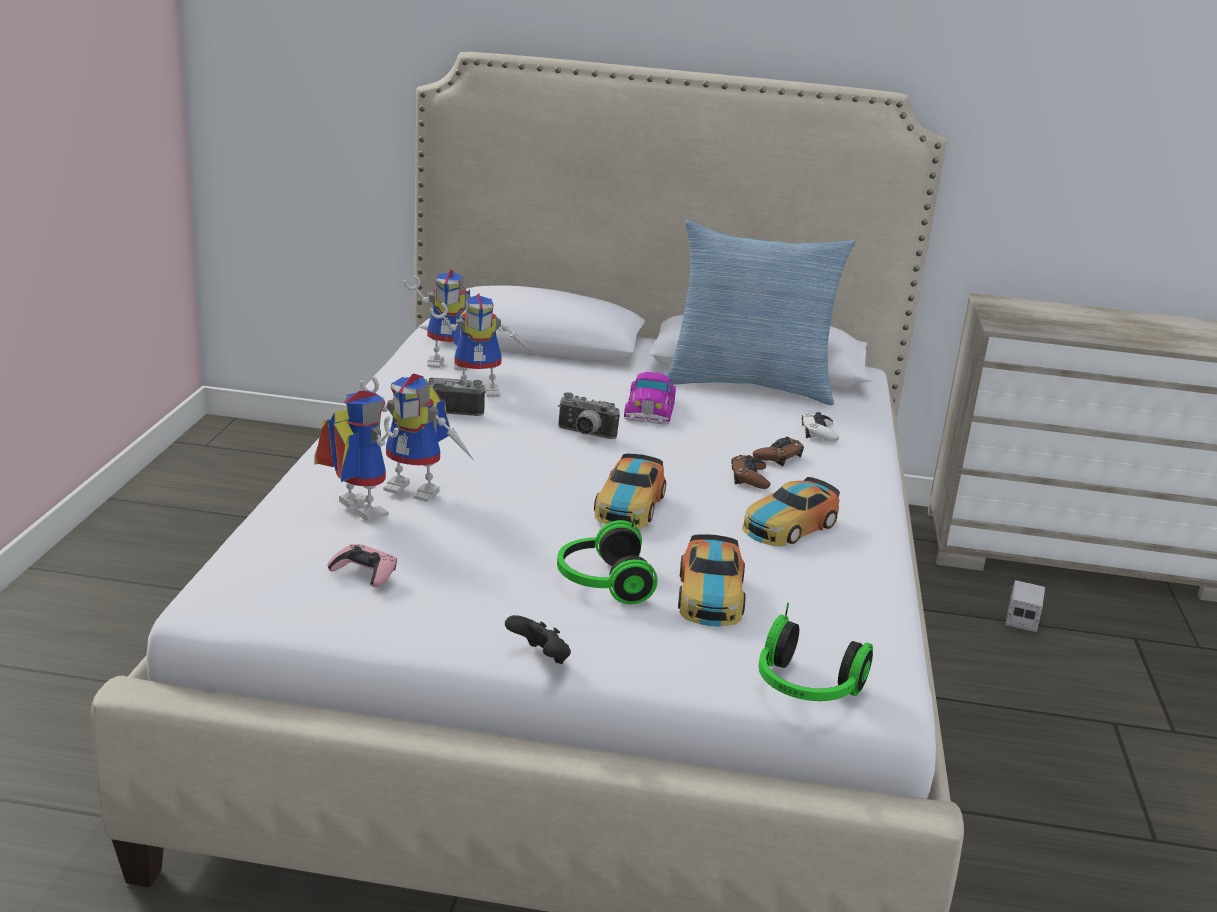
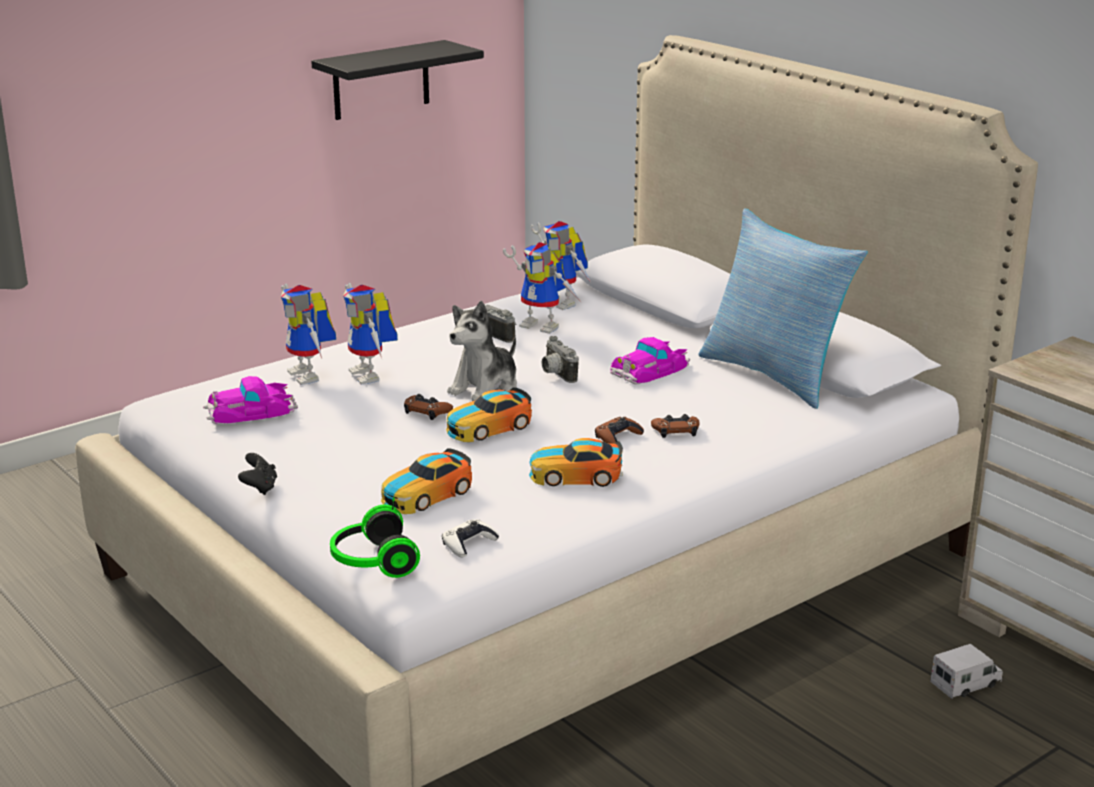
camera: 45 degrees right, 0 degrees up
toy robot [314,390,398,521] -> toy robot turned 150 degrees clockwise [281,283,336,385]
pink game controller [328,544,397,587] -> toy car [203,376,298,424]
headphones [557,514,658,605] -> none
white game controller [802,412,839,442] -> white game controller moved to [442,519,499,557]
none -> black shelf [311,40,484,120]
none -> brown game controller [404,394,453,420]
none -> plush toy [447,301,517,401]

